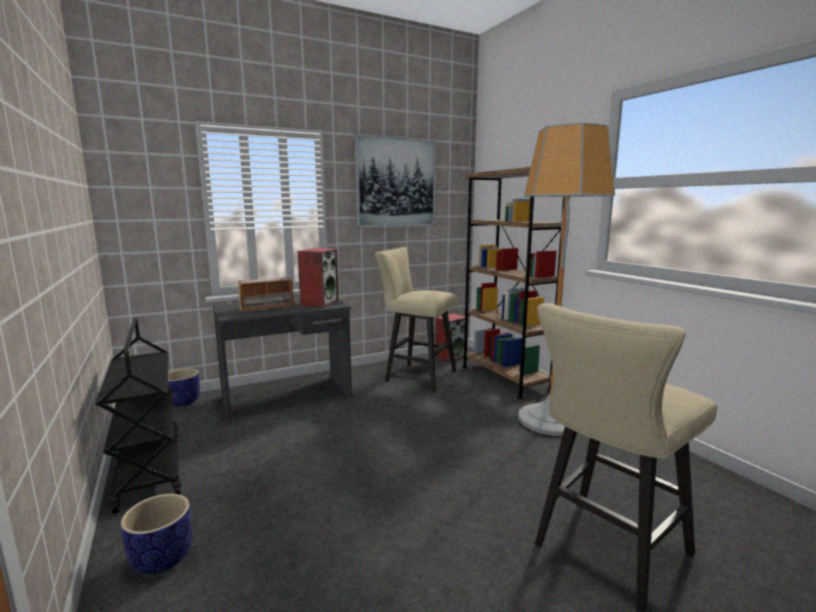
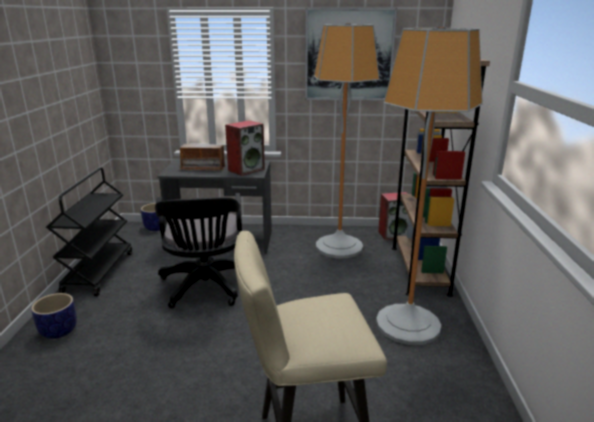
camera: 30 degrees right, 10 degrees up
beige stool [375,247,458,392] -> floor lamp [314,24,380,258]
none -> black office chair [155,193,242,308]

